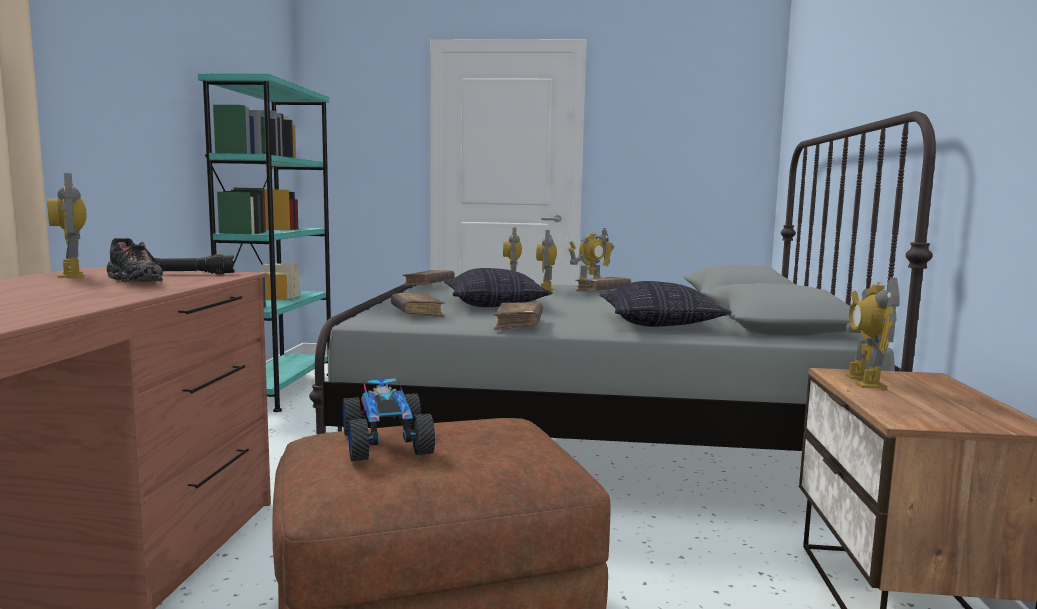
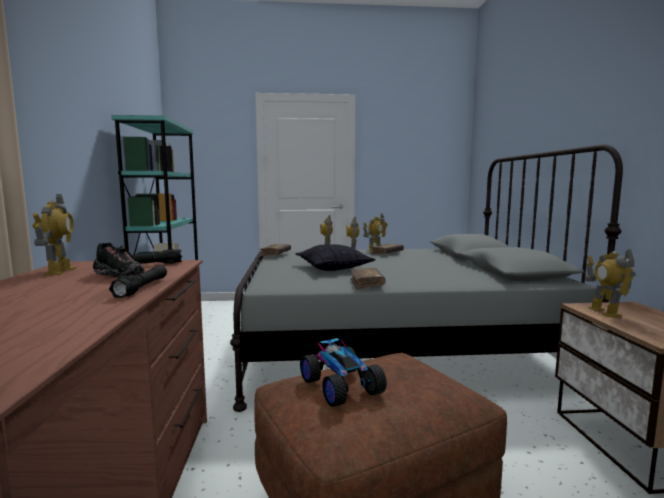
camera: 10 degrees left, 0 degrees up
toy robot [47,173,87,278] -> toy robot turned 150 degrees counterclockwise [32,194,76,275]
brown book [391,293,445,317] -> none
pillow [600,281,732,327] -> none
none -> black flashlight [109,265,167,298]

